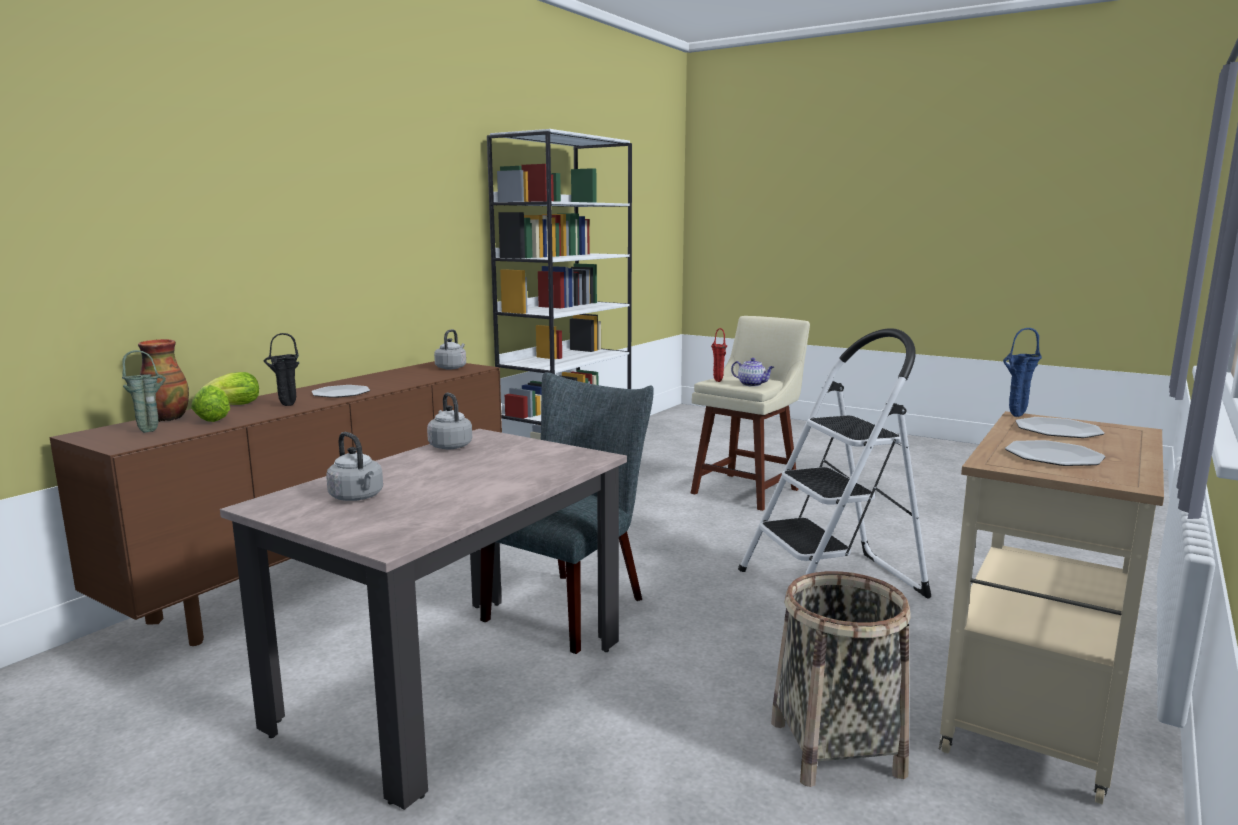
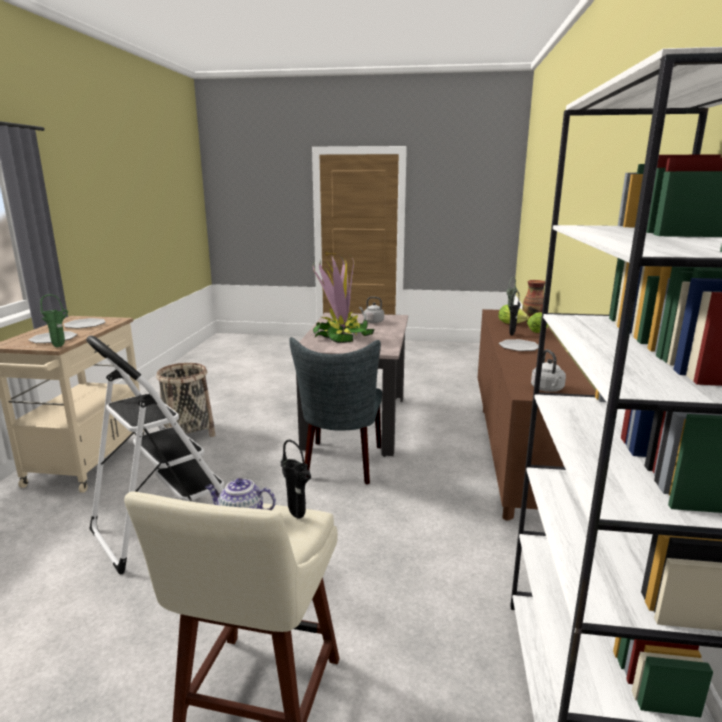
camera: 155 degrees right, 5 degrees up
grey kettle [427,392,472,449] -> none
red vase [711,328,727,382] -> black vase [280,440,311,519]
blue vase [1003,328,1042,417] -> green vase [40,294,68,347]
none -> potted plant [313,254,375,343]

